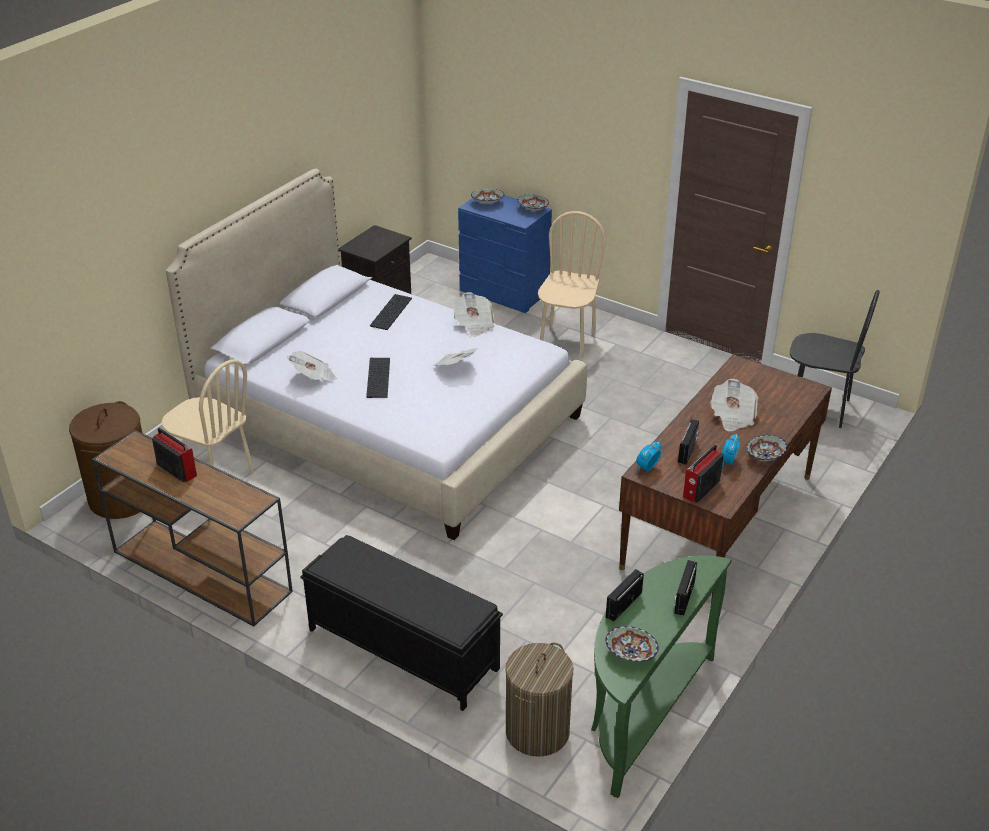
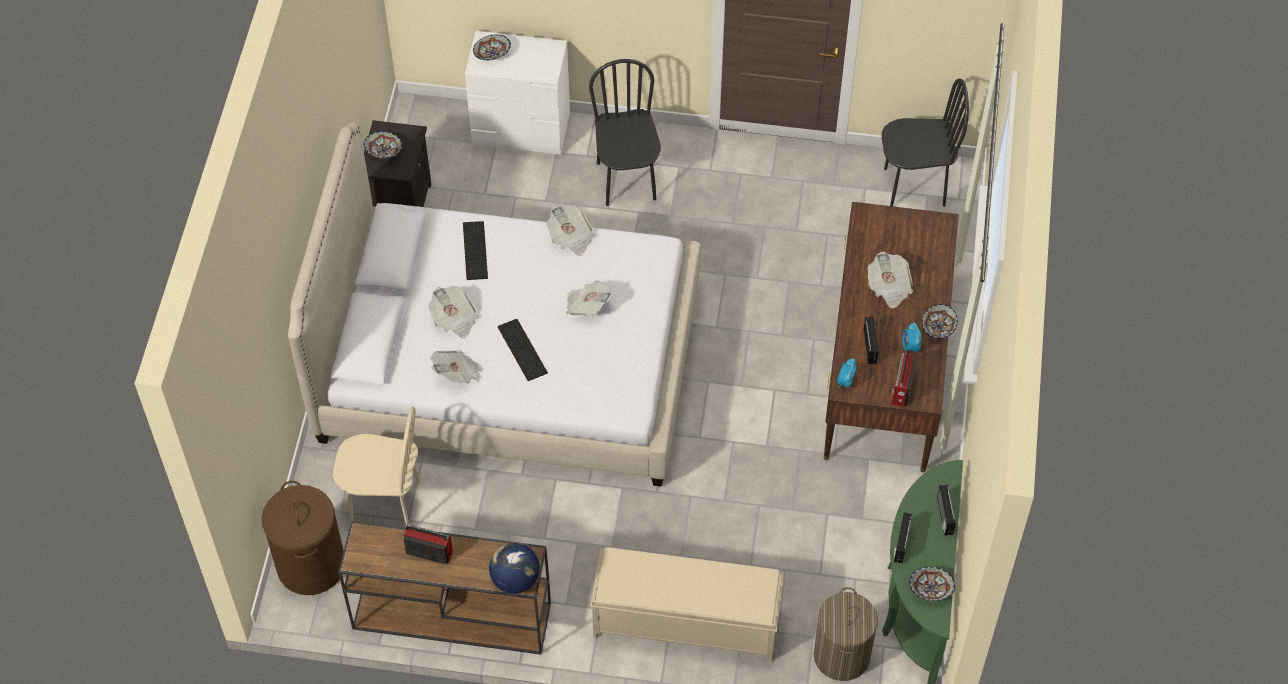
camera: 25 degrees left, 20 degrees up
black bench [300,535,503,711] -> beige bench [590,547,784,662]
blue dresser [458,195,552,313] -> white dresser [465,31,570,155]
bowl [518,194,549,211] -> bowl moved to [364,132,403,158]
beige chair [538,211,606,358] -> black chair [589,59,661,206]
none -> newspaper [428,286,479,338]
none -> globe [489,543,540,594]

